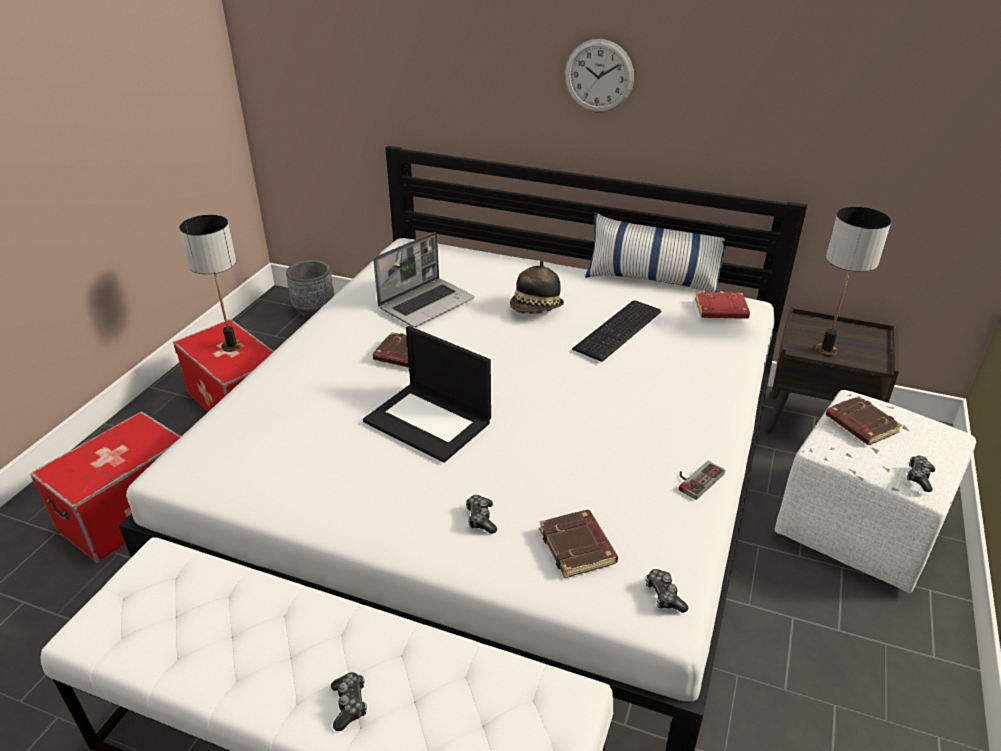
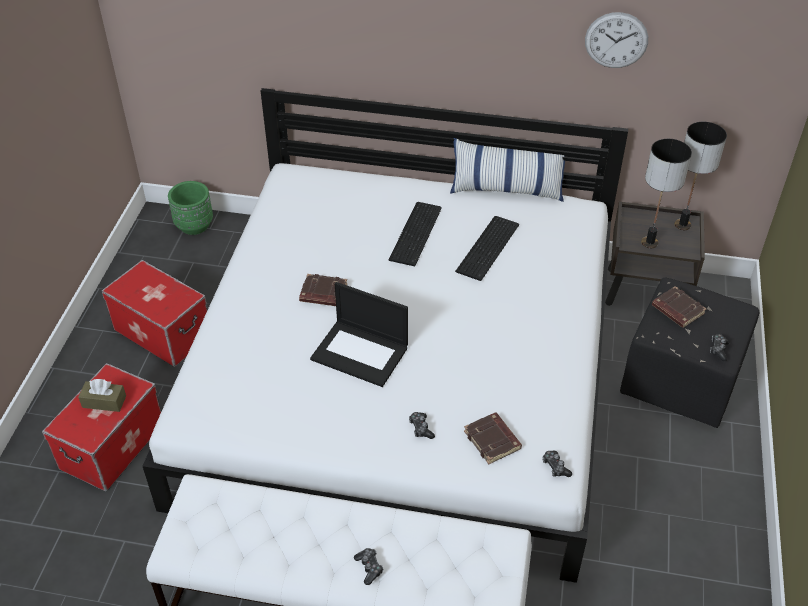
camera: 10 degrees left, 10 degrees up
table lamp [179,215,241,352] -> table lamp moved to [675,122,727,230]
grey planter [286,260,334,317] -> green planter [168,181,213,235]
laptop [373,232,475,327] -> none
hat [510,261,564,314] -> keyboard [389,202,442,266]
wall clock [565,39,634,113] -> wall clock moved to [585,12,648,68]
game controller [678,461,725,500] -> none
red book [695,291,750,318] -> none
white ottoman [775,390,976,594] -> black ottoman [620,278,759,428]
none -> brown tissue box [78,379,126,412]

